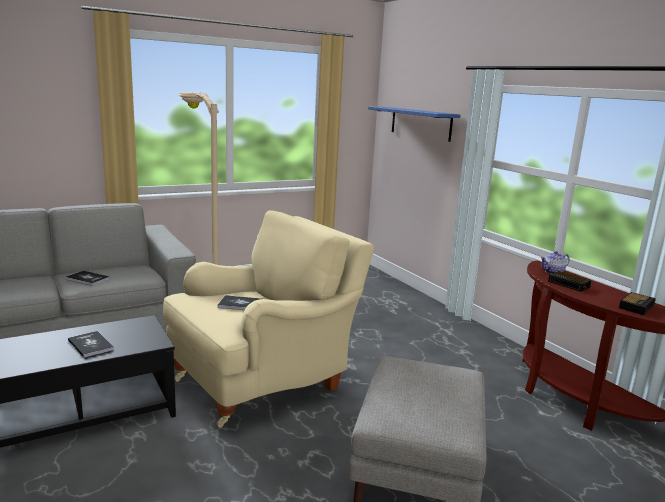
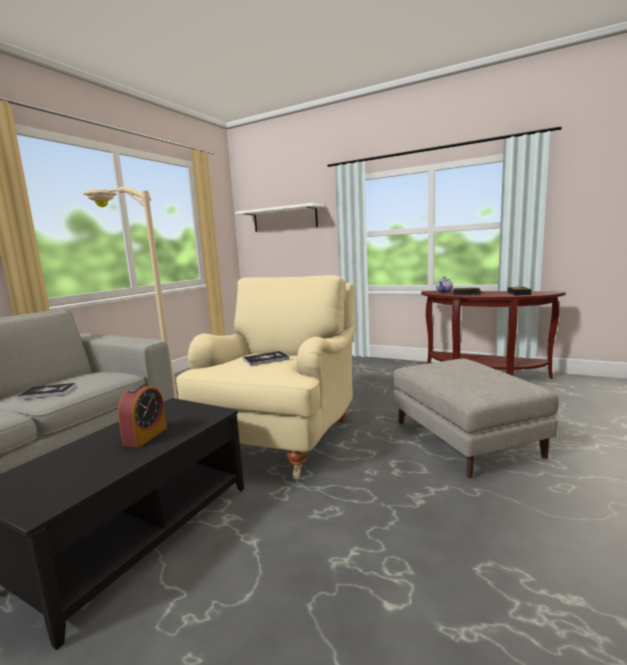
camera: 30 degrees left, 5 degrees down
book [68,331,114,358] -> alarm clock [118,383,167,448]
blue shelf [368,106,461,142] -> white shelf [235,203,324,232]

